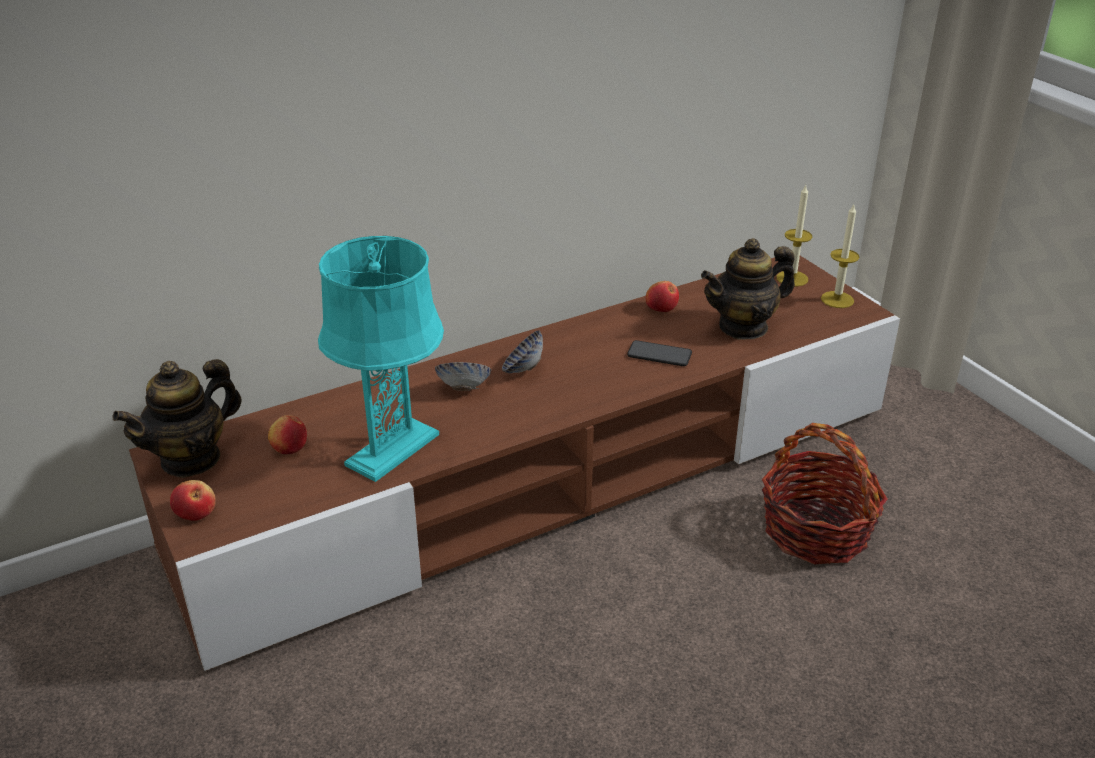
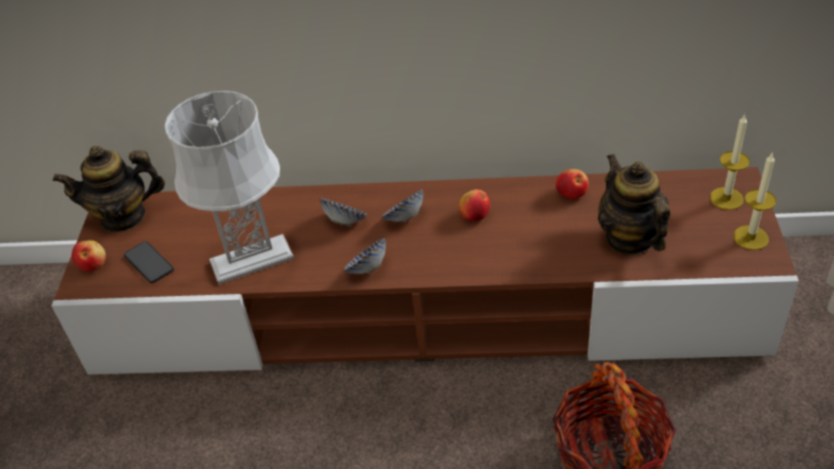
camera: 35 degrees right, 10 degrees up
apple [268,415,307,454] -> apple moved to [459,189,490,222]
turquoise table lamp [318,236,444,482] -> grey table lamp [165,90,294,285]
phone [627,340,692,366] -> phone moved to [124,241,174,283]
teapot [701,238,795,340] -> teapot turned 60 degrees clockwise [598,154,670,255]
none -> bowl [344,238,386,274]

